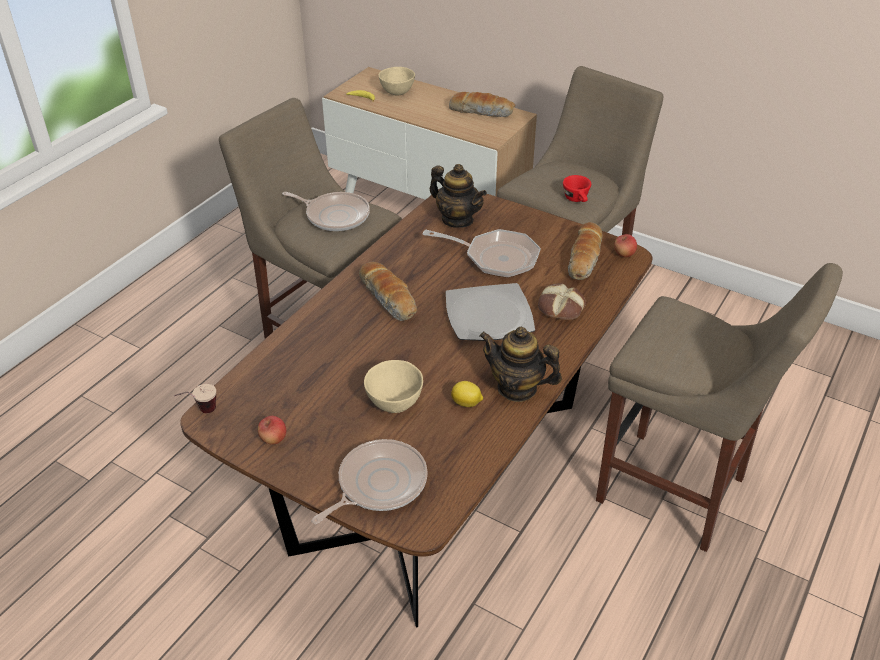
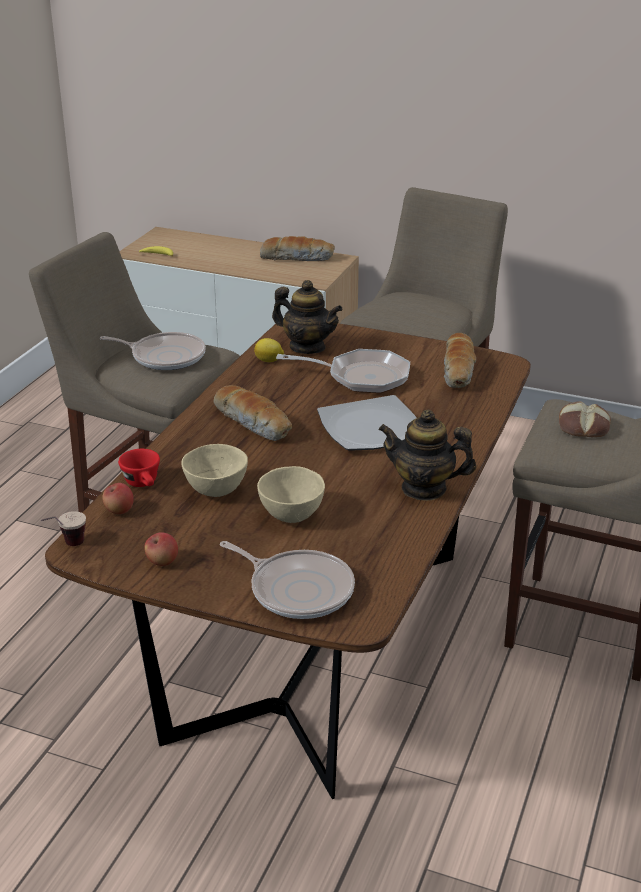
camera: 10 degrees left, 10 degrees down
frying pan [312,439,428,524] -> frying pan turned 90 degrees clockwise [220,541,355,619]
beige bowl [379,67,415,95] -> beige bowl moved to [181,444,248,497]
lemon [451,381,483,407] -> lemon moved to [254,338,284,362]
bread [538,283,586,320] -> bread moved to [559,401,611,437]
red cup [563,175,591,202] -> red cup moved to [118,449,160,487]
apple [614,234,637,257] -> apple moved to [102,483,134,514]

